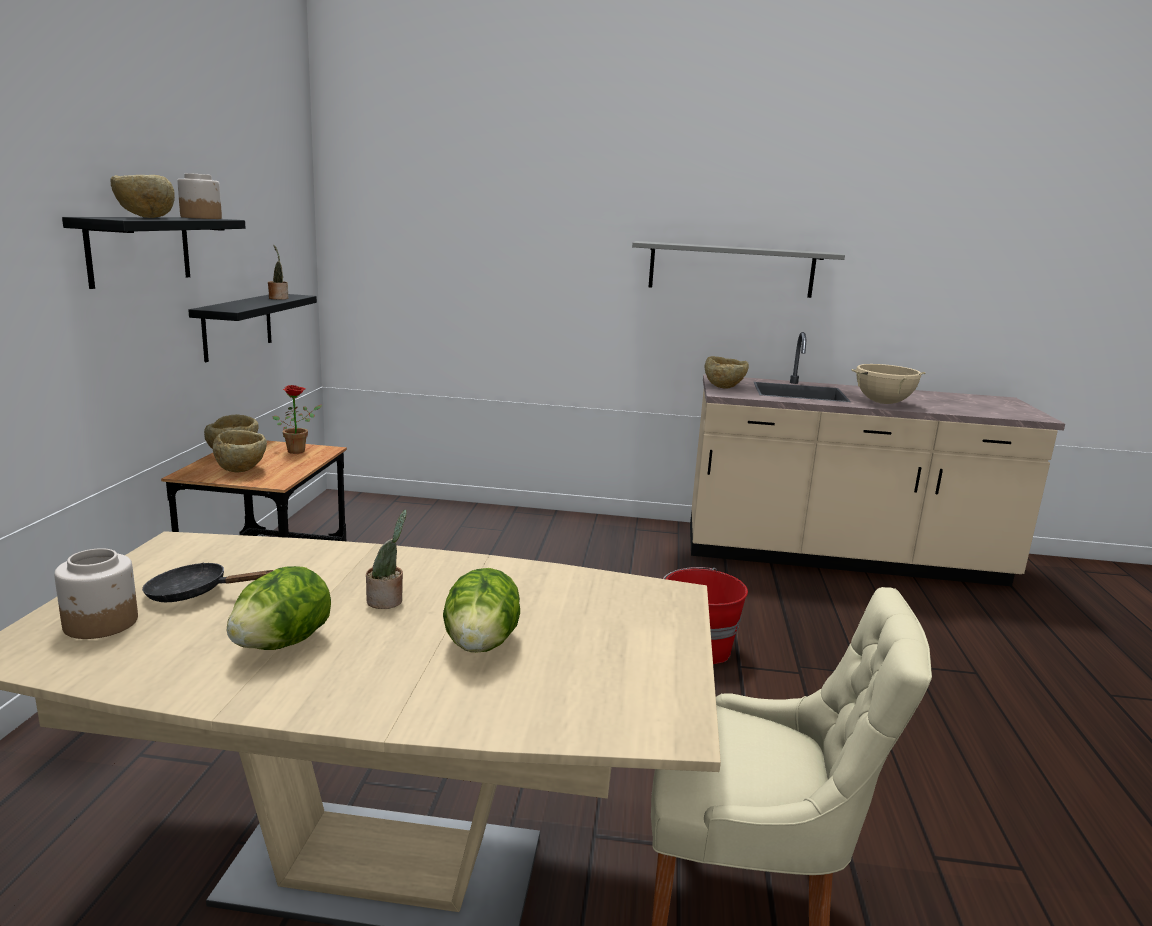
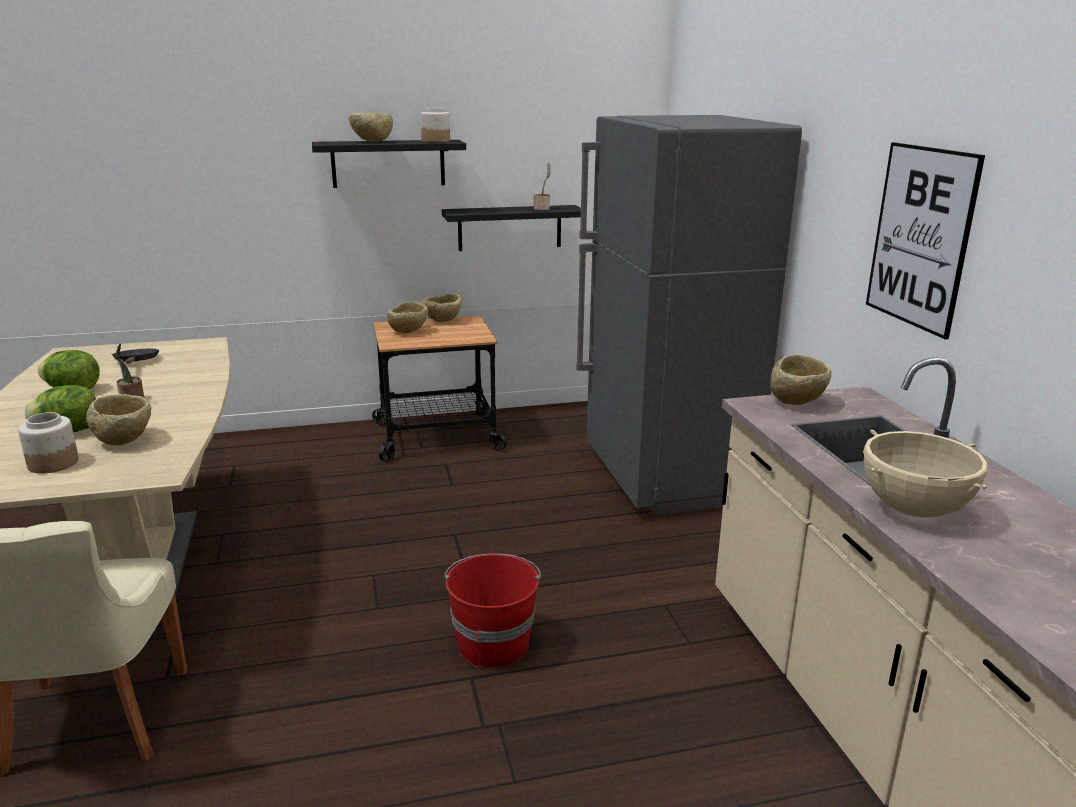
camera: 70 degrees right, 5 degrees up
jar [54,548,138,639] -> jar moved to [18,412,79,473]
potted plant [273,385,322,454] -> none
grey shelf [632,241,845,298] -> picture [866,142,985,340]
none -> beige bowl [86,394,152,445]
none -> grey fridge [576,115,802,516]

